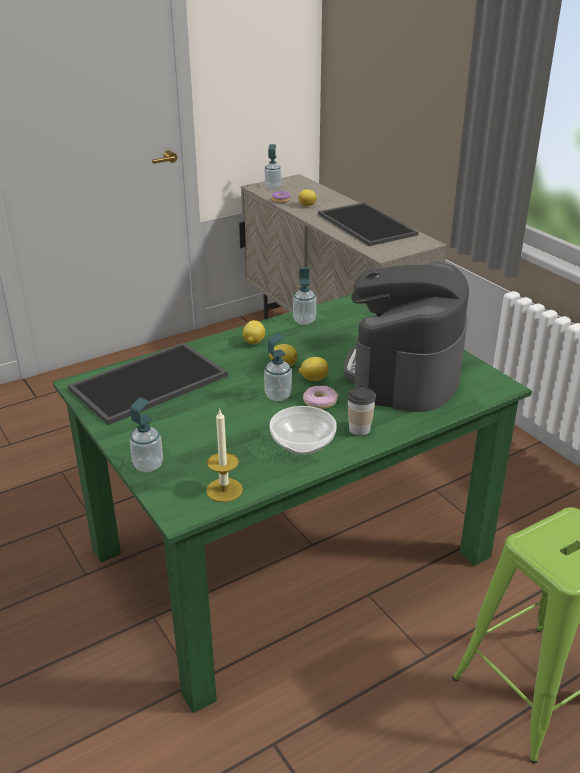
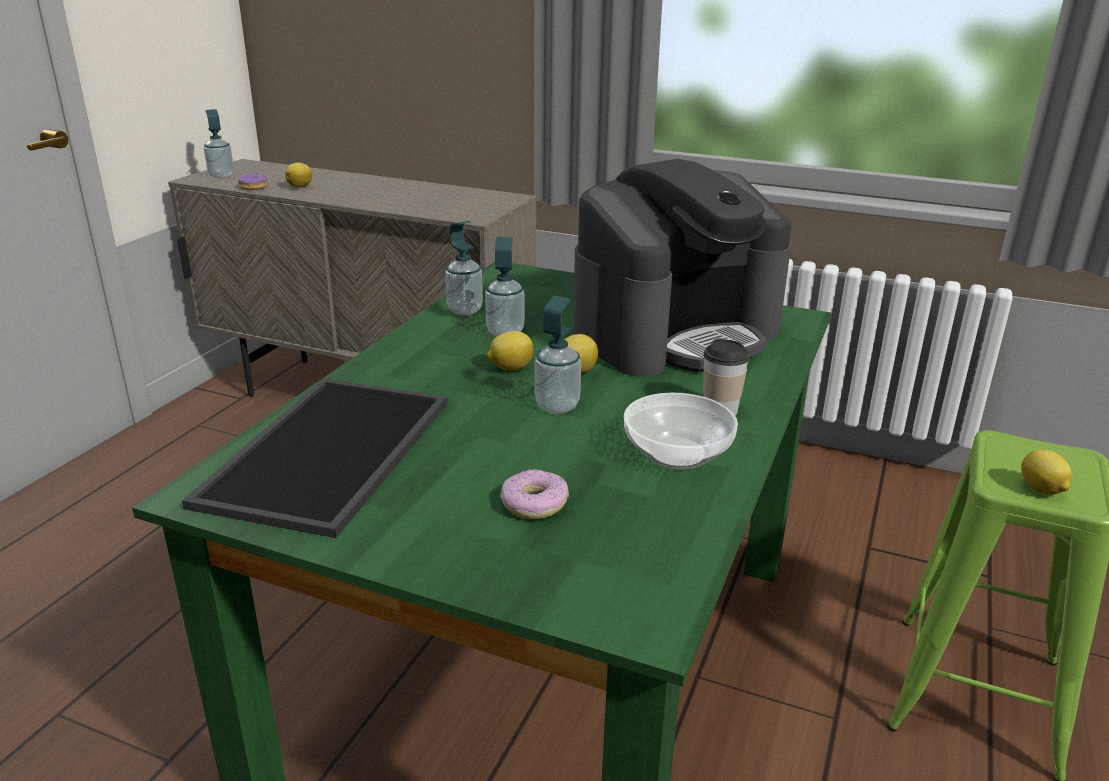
camera: 35 degrees left, 5 degrees down
soap dispenser [129,397,163,472] -> soap dispenser moved to [485,237,525,337]
candle [206,410,243,502] -> none
lemon [243,320,265,344] -> lemon moved to [1021,450,1072,495]
donut [303,385,338,409] -> donut moved to [500,469,569,519]
tray [318,202,418,246] -> none
coffee machine [344,261,469,412] -> coffee machine turned 105 degrees counterclockwise [573,159,791,376]

